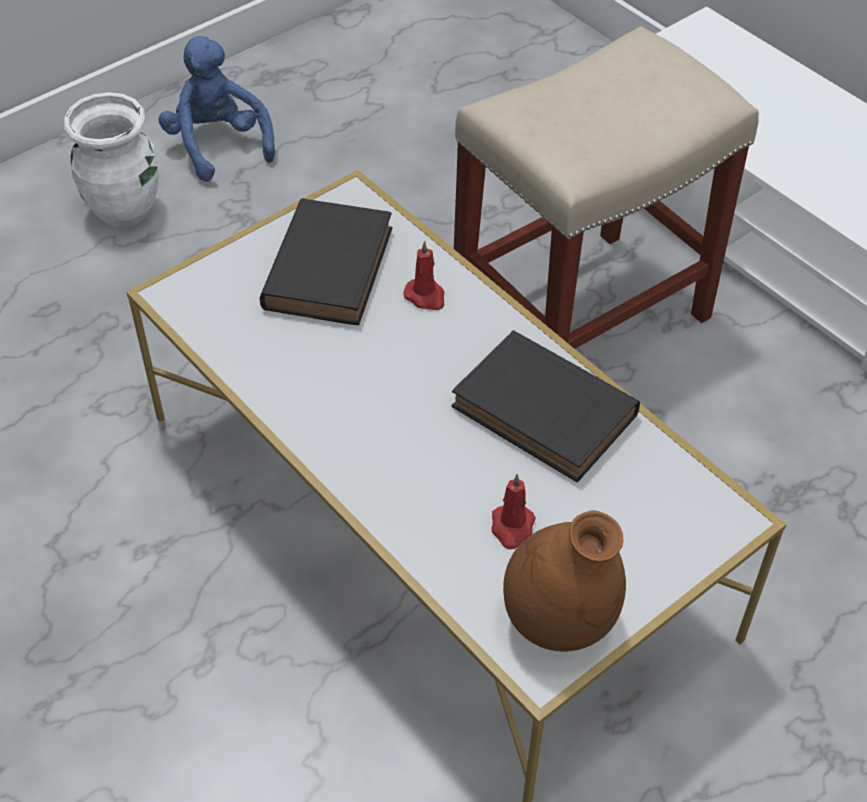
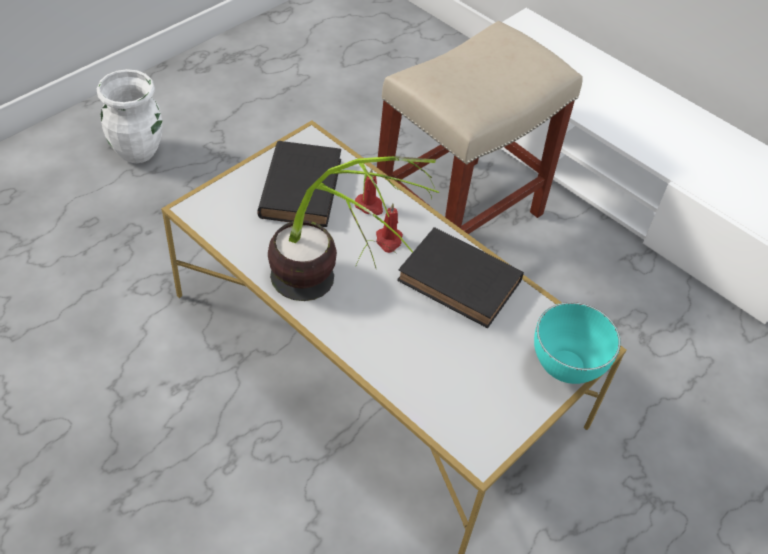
camera: 10 degrees left, 0 degrees up
blue plush toy [158,36,275,182] -> none
red candle [492,474,536,550] -> red candle moved to [376,203,403,253]
brown vase [503,510,626,652] -> none
none -> potted plant [268,156,439,301]
none -> turquoise bowl [534,302,621,384]

